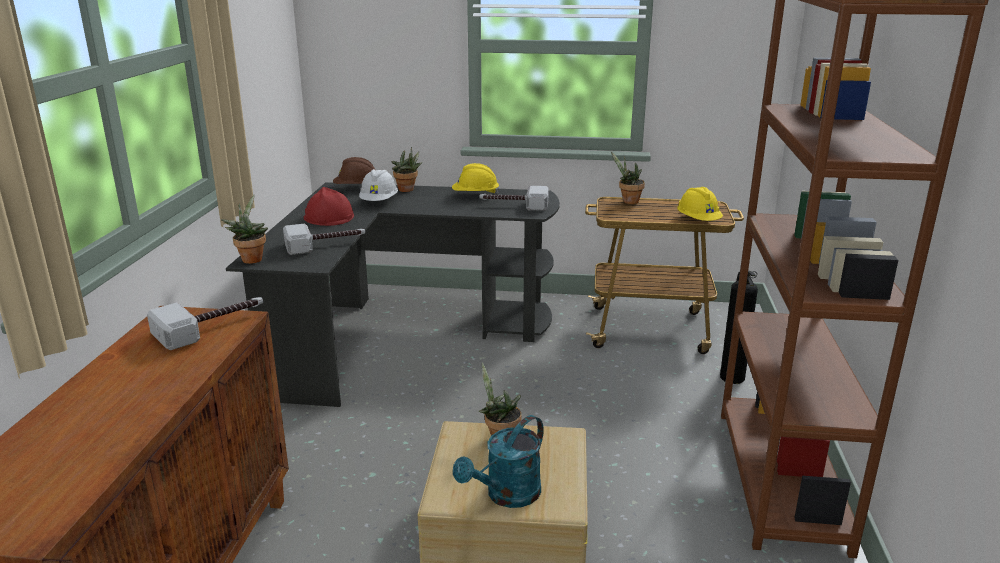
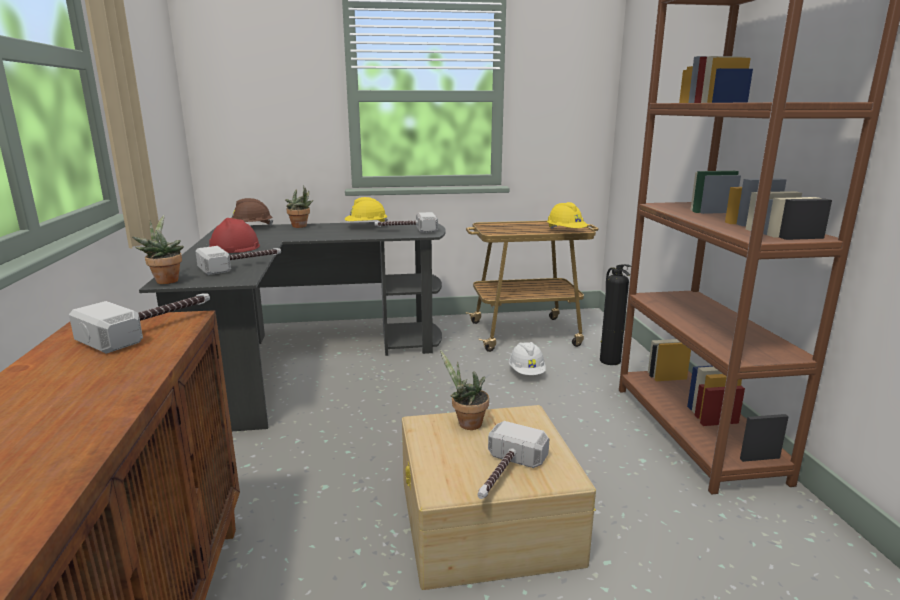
camera: 15 degrees left, 5 degrees down
white hard hat [359,169,398,201] -> white hard hat moved to [509,342,546,375]
turquoise watering can [453,415,544,508] -> hammer [478,421,549,499]
potted plant [611,152,645,204] -> none

